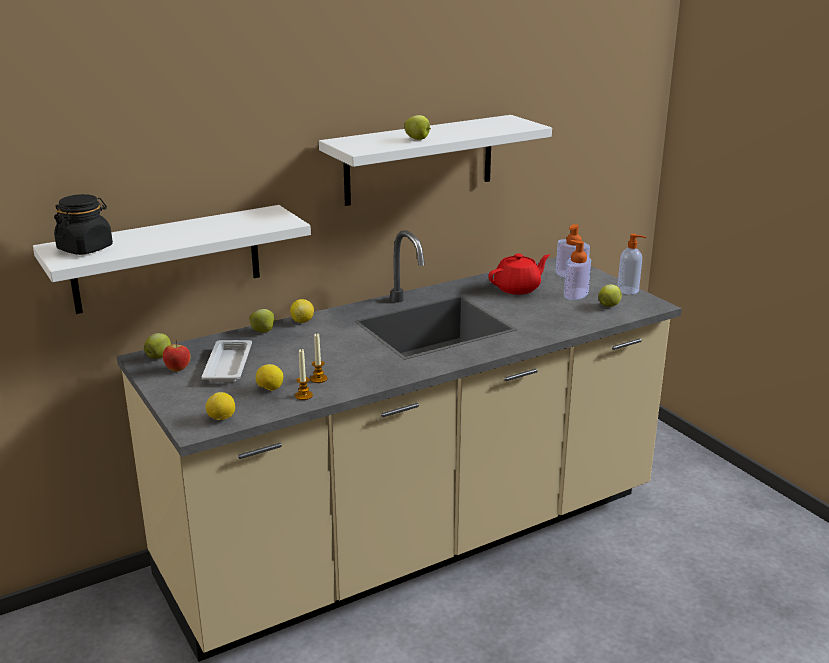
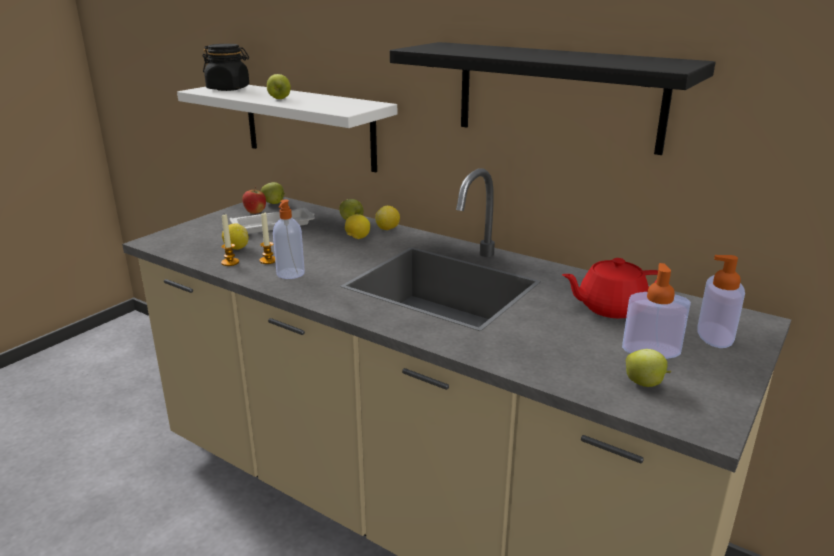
camera: 65 degrees right, 0 degrees up
lemon [206,392,235,420] -> lemon moved to [345,214,370,239]
white shelf [319,115,552,206] -> black shelf [390,42,716,155]
apple [405,115,431,140] -> apple moved to [267,74,291,99]
red teapot [488,254,550,295] -> red teapot turned 135 degrees clockwise [562,258,658,318]
soap dispenser [617,234,646,294] -> soap dispenser moved to [273,200,305,279]

